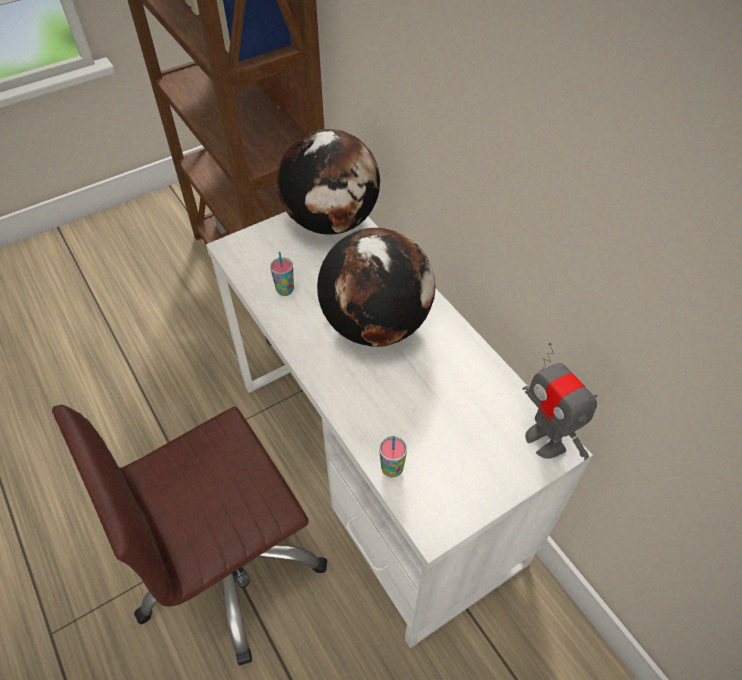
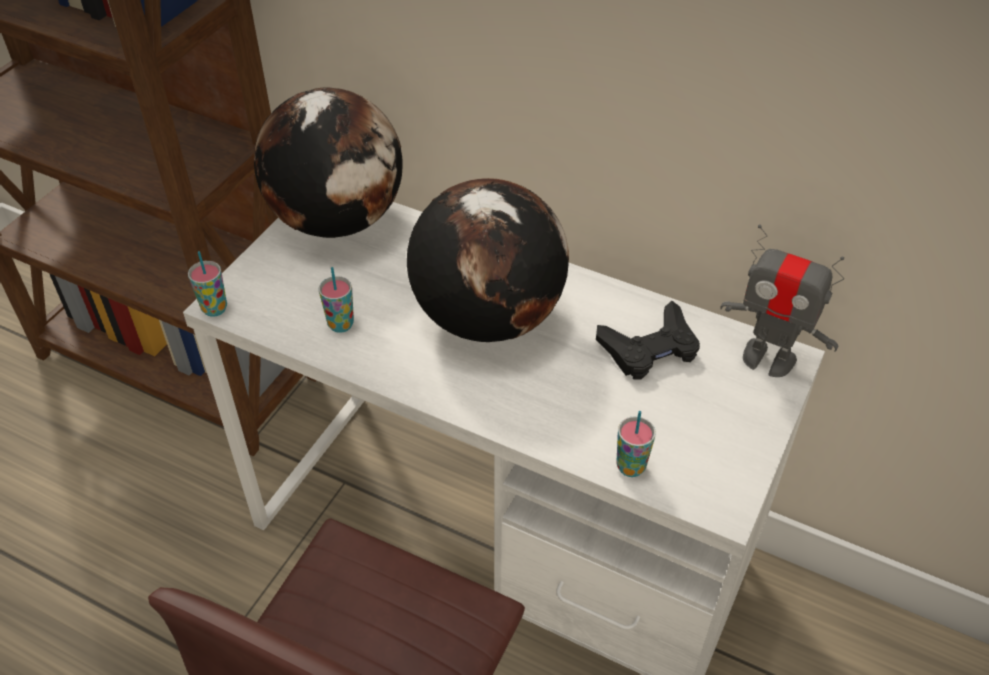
camera: 30 degrees left, 5 degrees down
none -> cup [188,251,227,317]
none -> black game controller [596,301,700,379]

